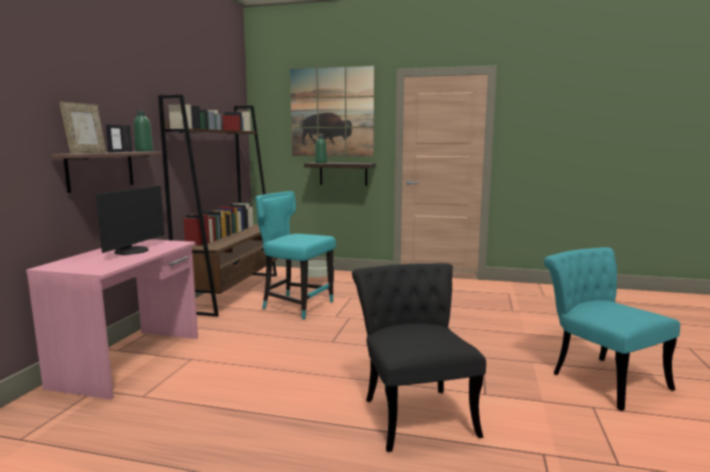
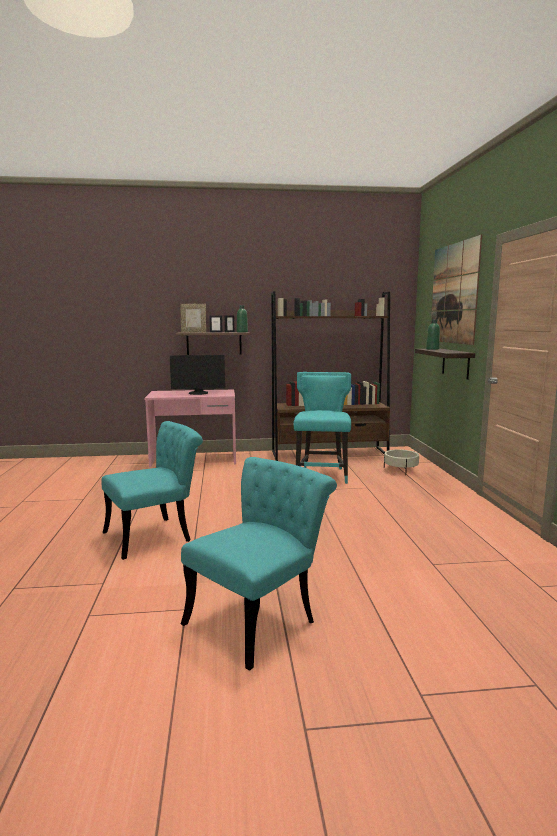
camera: 70 degrees right, 0 degrees up
black chair [352,263,486,452] -> turquoise chair [102,421,203,560]

